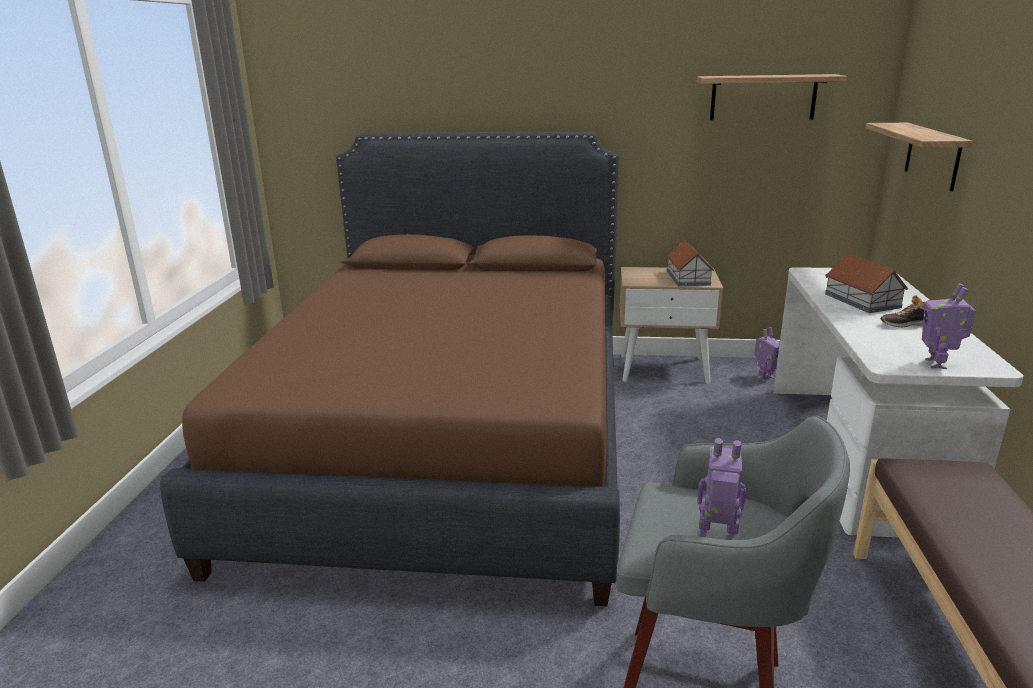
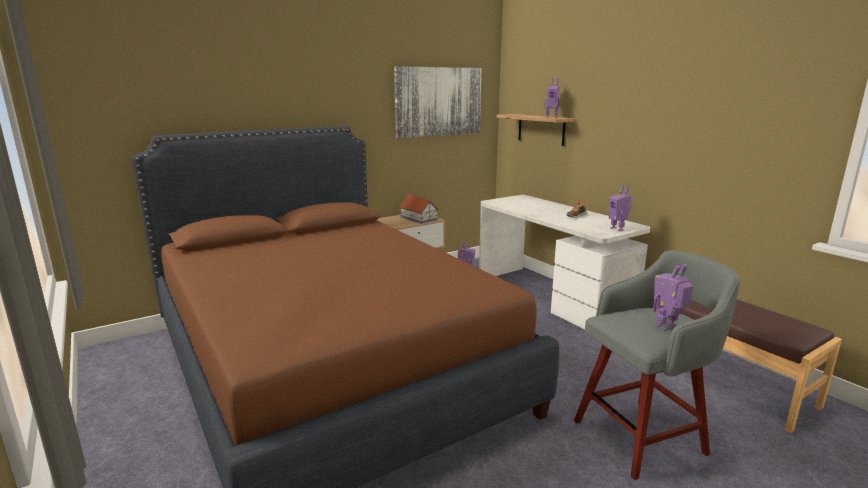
camera: 40 degrees left, 5 degrees down
shelf [697,74,847,120] -> picture [394,66,482,138]
toy house [825,253,908,313] -> none
none -> toy robot [544,78,560,118]

